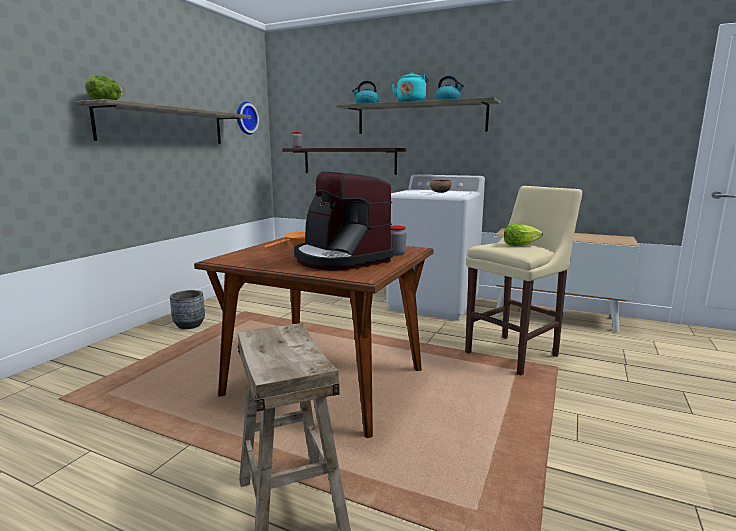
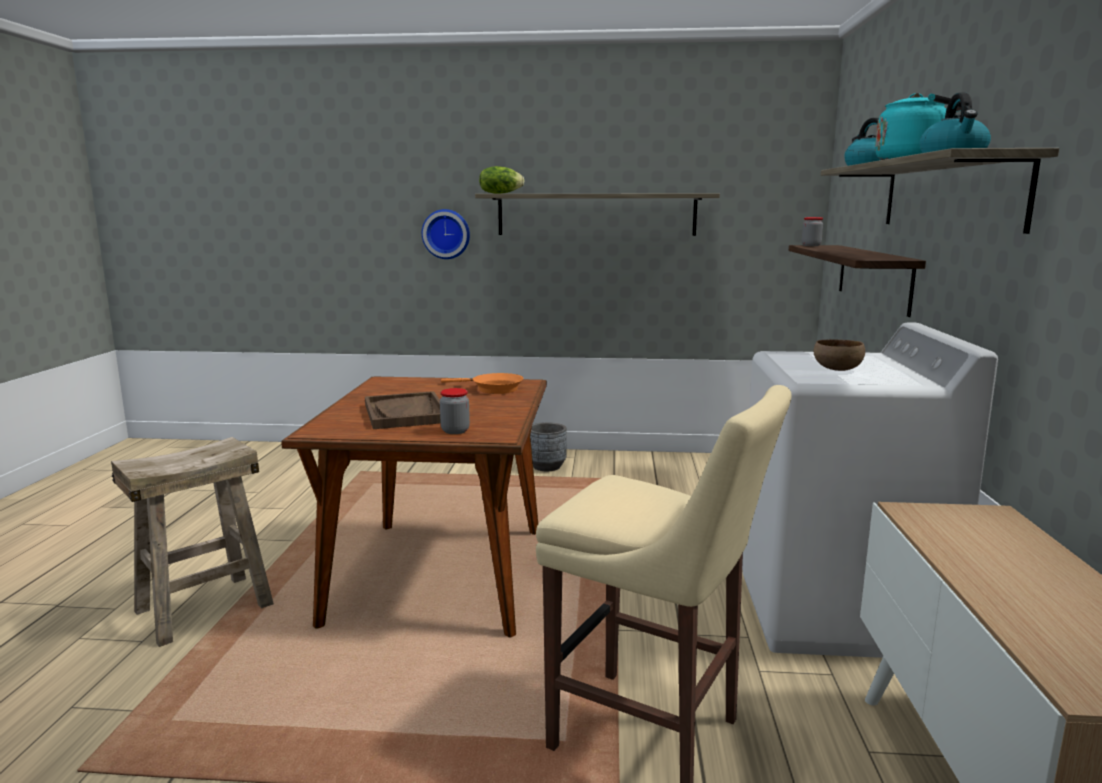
camera: 70 degrees right, 0 degrees up
wall clock [237,102,259,135] -> wall clock moved to [422,209,470,259]
coffee machine [294,171,393,271] -> brown tray [365,391,441,429]
lettuce [504,224,543,246] -> none

